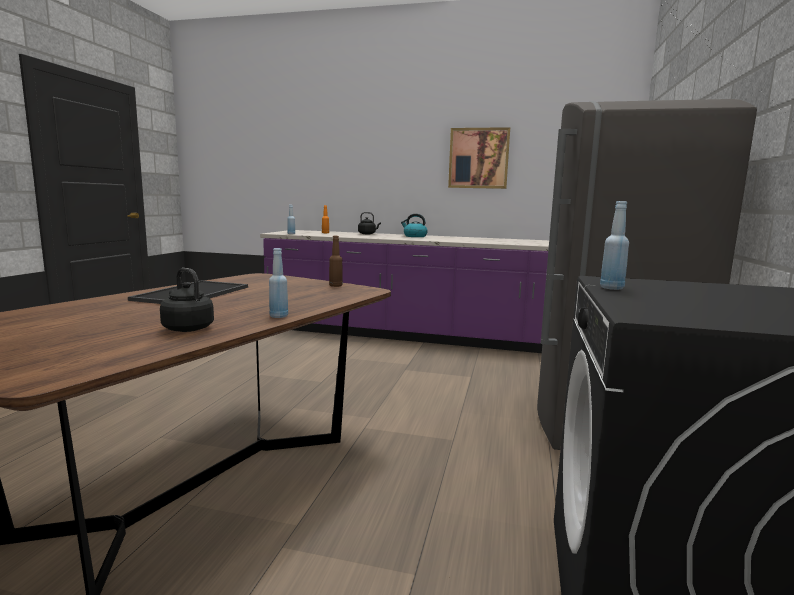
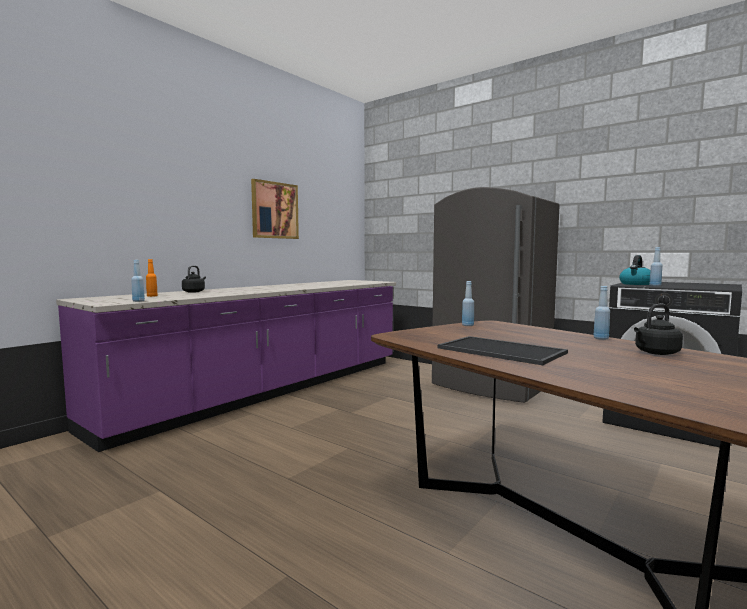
camera: 65 degrees left, 5 degrees down
brown bottle [329,236,343,287] -> blue bottle [462,281,474,326]
kettle [401,214,428,237] -> kettle moved to [619,255,650,285]

